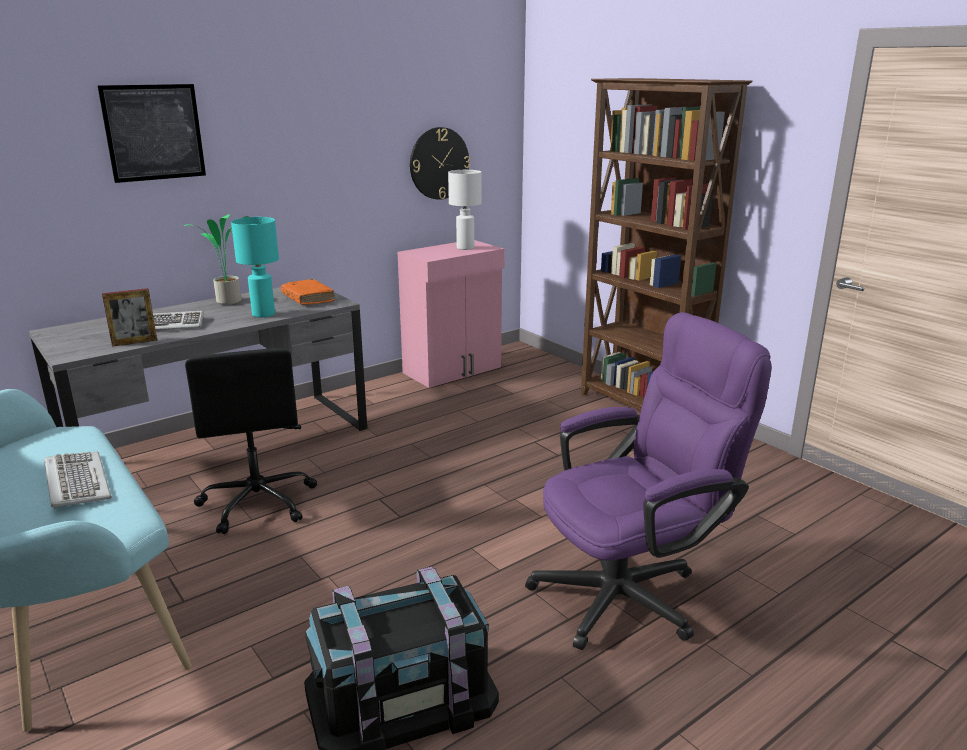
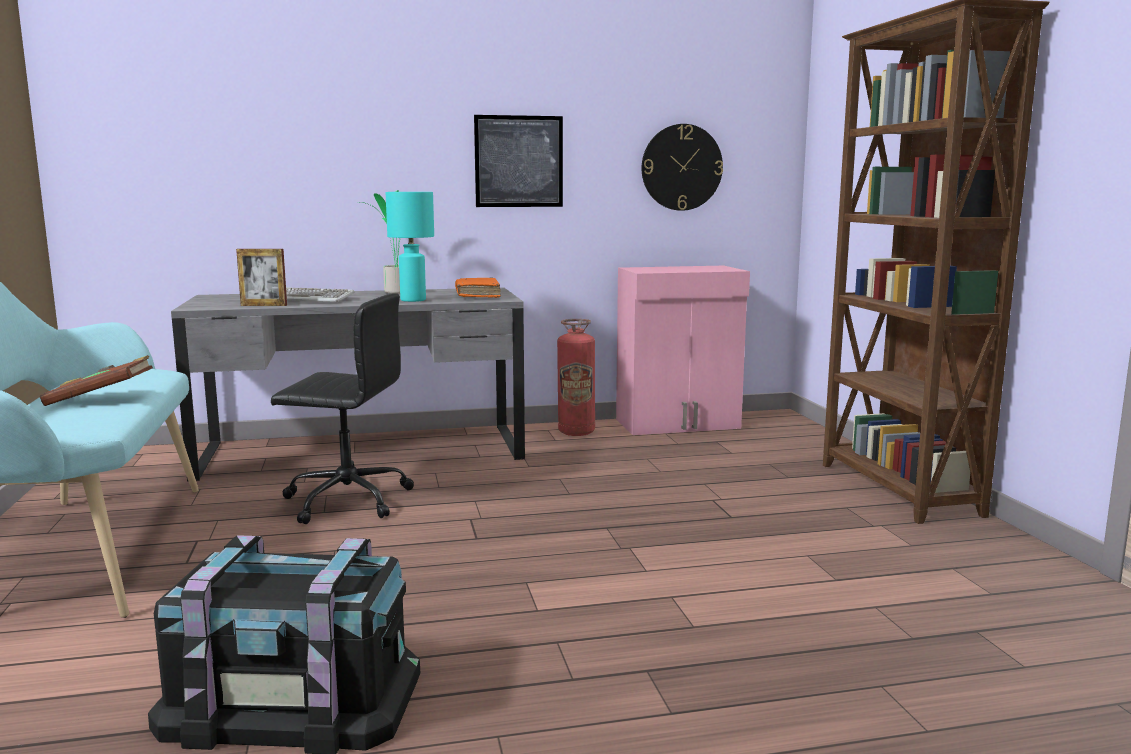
camera: 25 degrees right, 10 degrees down
keyboard [44,452,111,509] -> brown book [40,355,153,406]
picture [98,84,206,183] -> picture moved to [474,115,563,207]
black office chair [185,348,317,534] -> black office chair turned 90 degrees counterclockwise [271,293,414,524]
white table lamp [448,170,481,250] -> none
purple office chair [525,312,772,650] -> none
none -> fire extinguisher [557,319,595,436]

